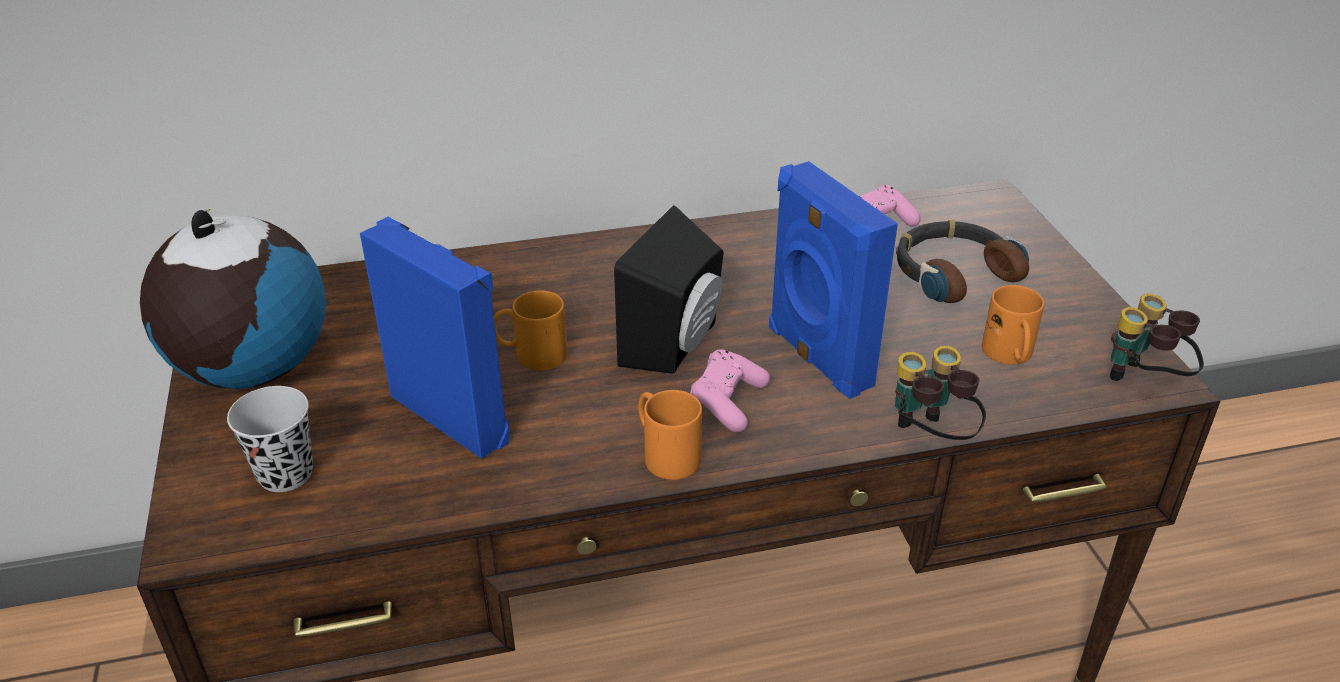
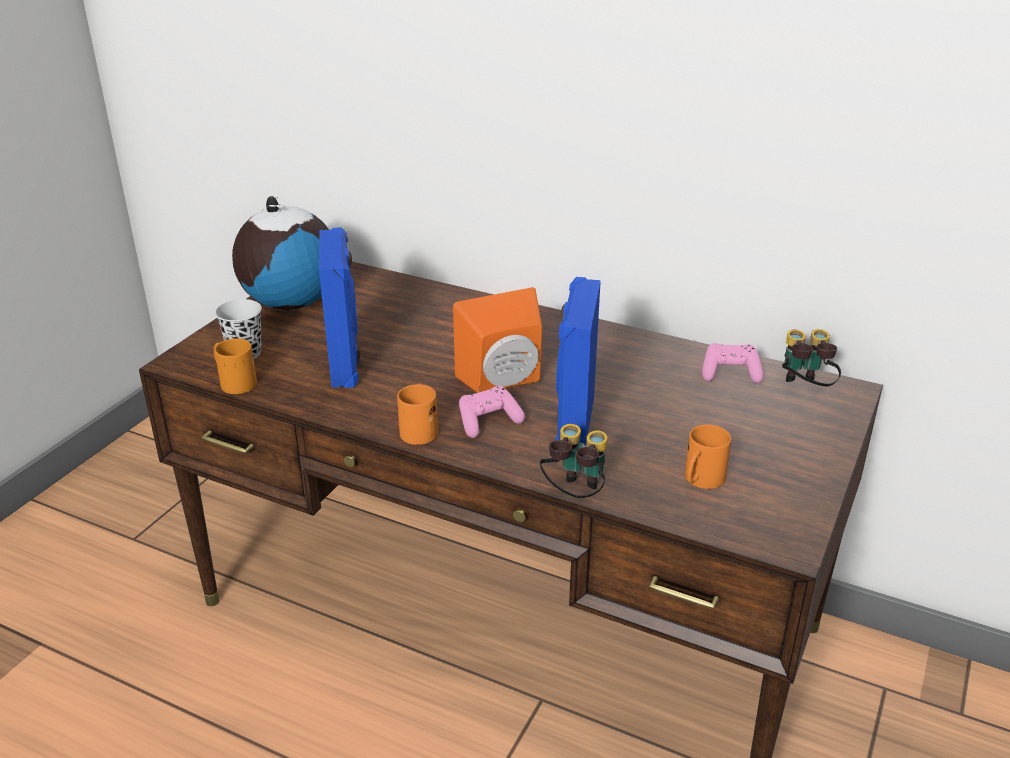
camera: 40 degrees right, 5 degrees down
orange mug [494,290,567,371] -> orange mug moved to [214,338,257,394]
black speaker [614,205,724,374] -> orange speaker [453,287,542,393]
headphones [896,220,1029,303] -> none
binoculars [1110,293,1204,381] -> binoculars moved to [782,329,841,386]

